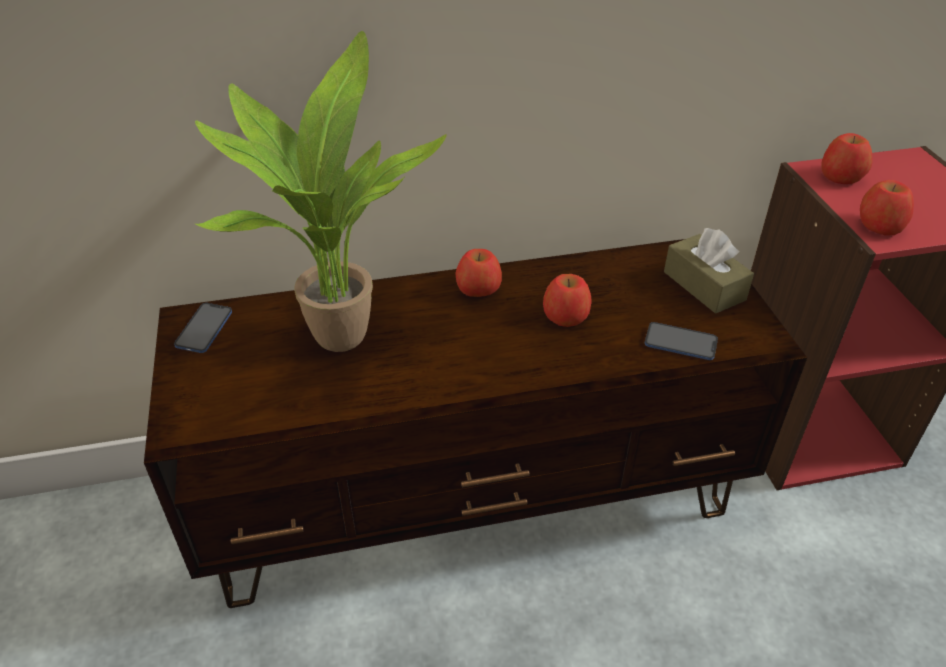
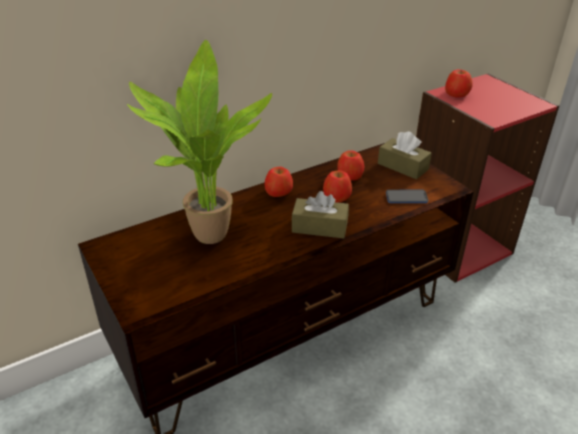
camera: 20 degrees left, 5 degrees down
phone [174,303,232,353] -> none
apple [860,180,914,236] -> apple moved to [337,150,364,181]
none -> brown tissue box [292,191,349,239]

